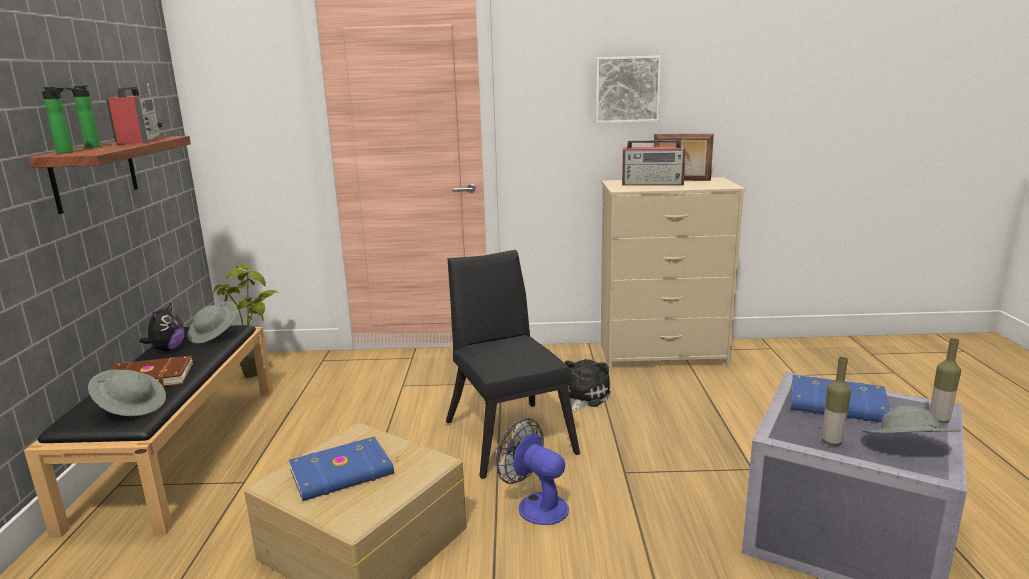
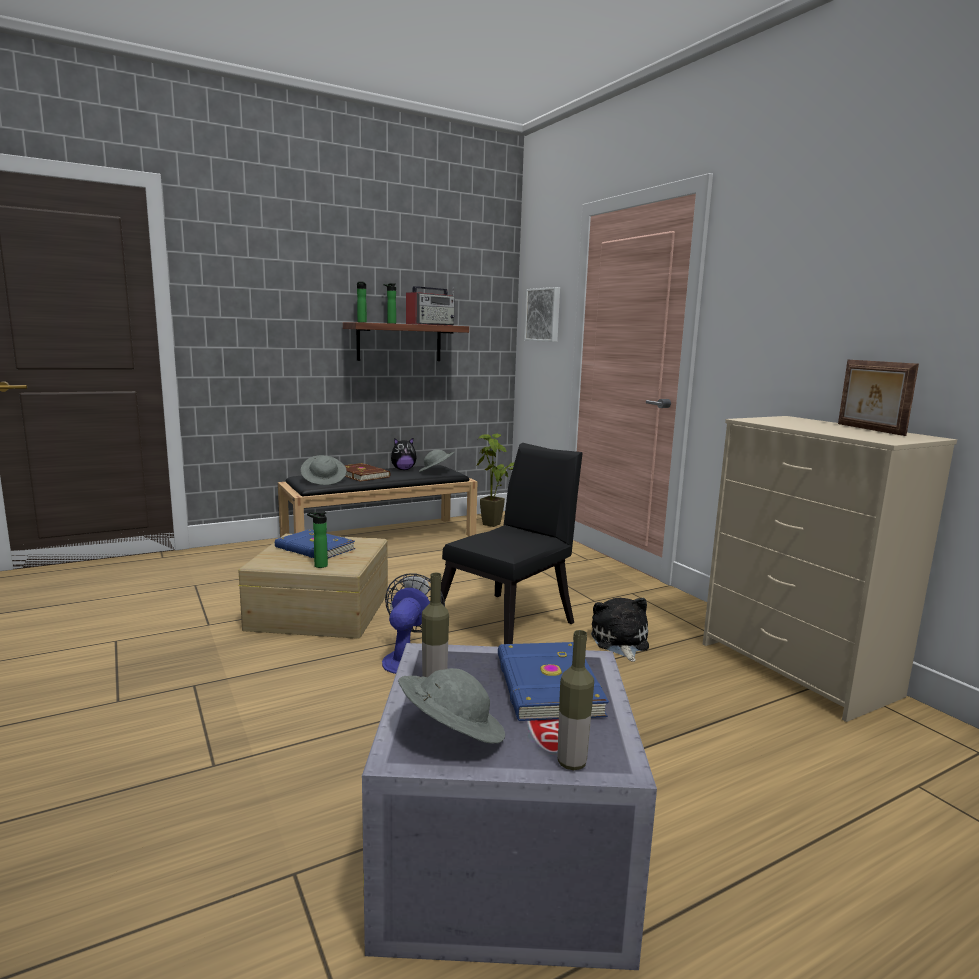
camera: 60 degrees right, 5 degrees down
plush toy [565,359,611,413] -> plush toy turned 90 degrees counterclockwise [591,598,649,662]
picture [595,55,661,124] -> picture moved to [524,287,560,342]
radio [622,138,686,186] -> none
none -> bottle [307,511,328,568]

